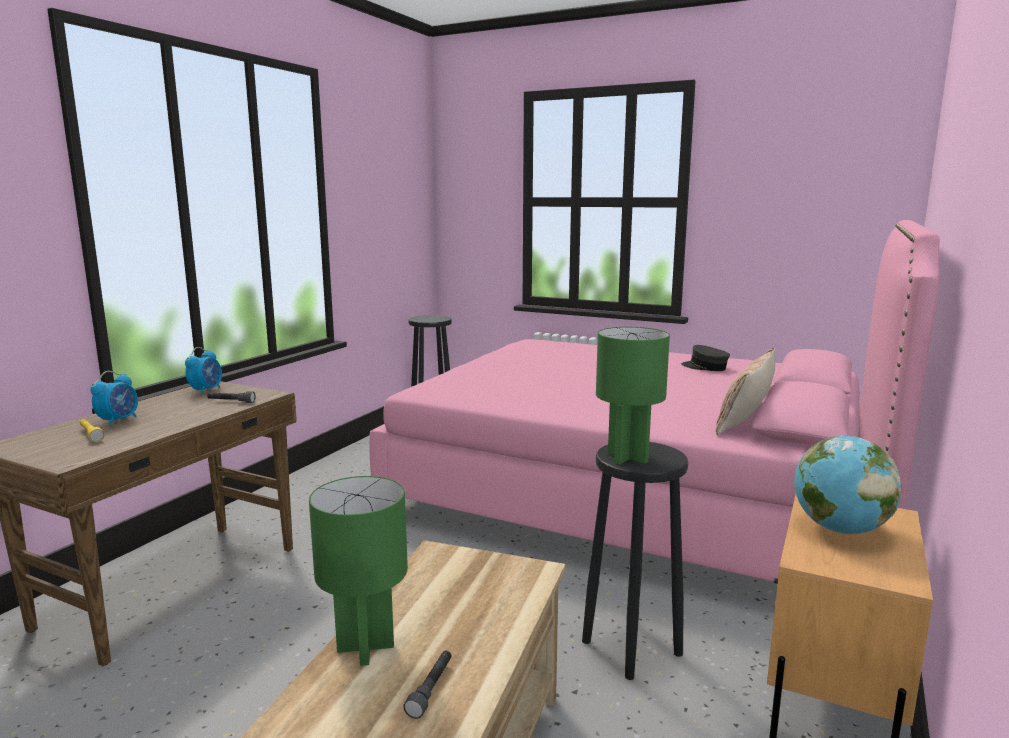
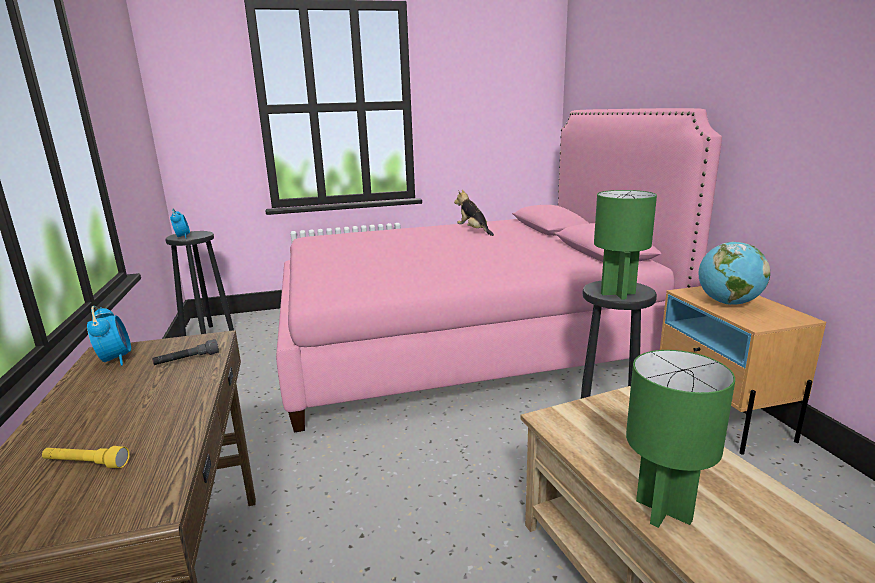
camera: 40 degrees left, 5 degrees up
alarm clock [91,371,138,426] -> alarm clock moved to [170,209,190,239]
grey flashlight [403,650,452,719] -> none
grey cap [681,345,730,371] -> plush toy [454,190,494,236]
pillow [716,347,776,436] -> none

